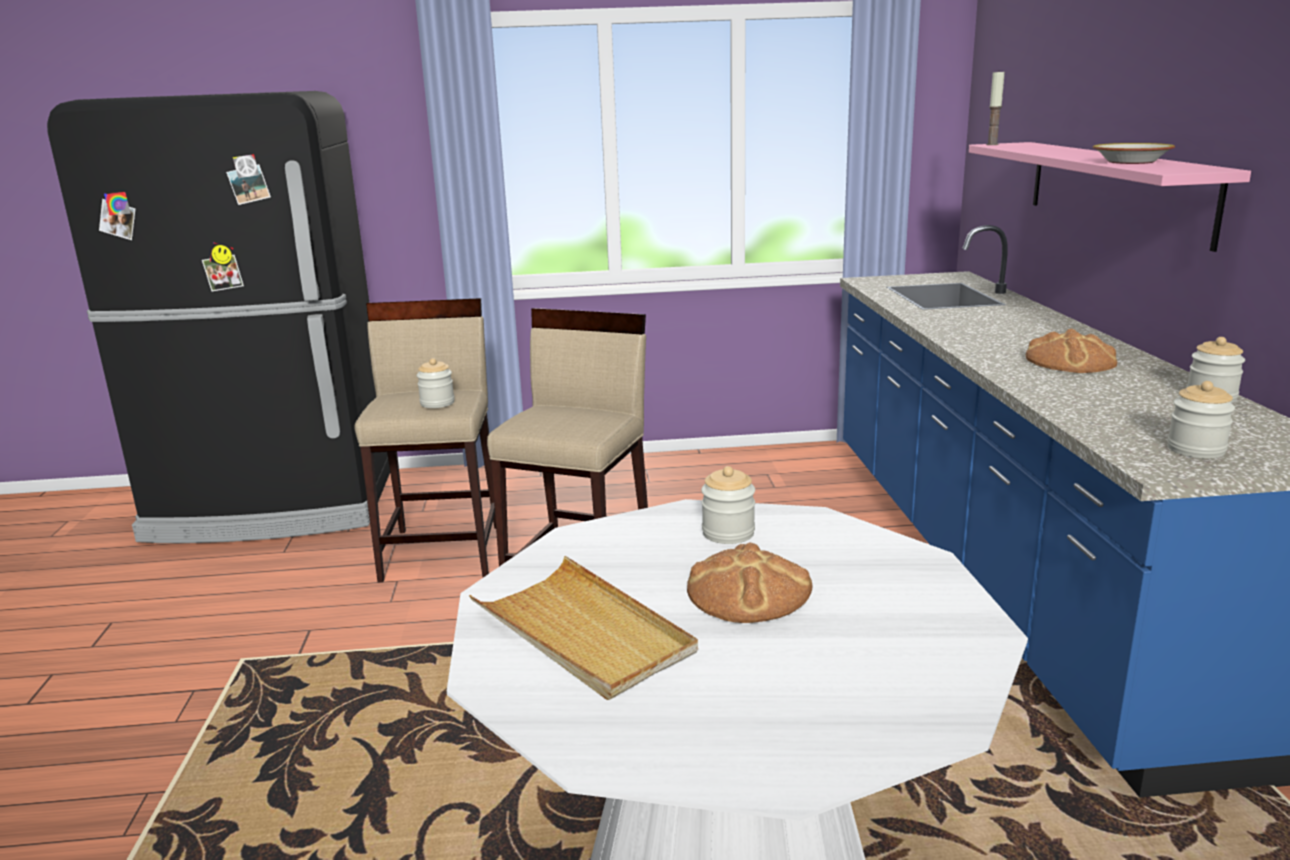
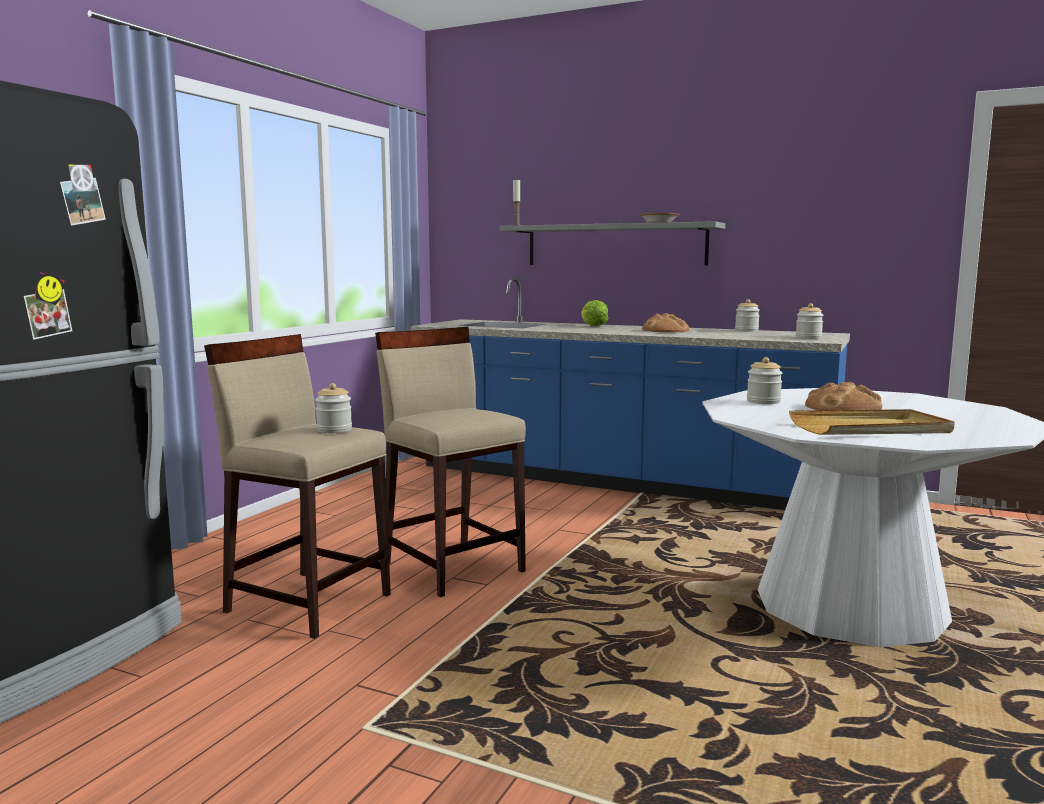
camera: 60 degrees left, 10 degrees down
pink shelf [969,142,1251,252] -> grey shelf [500,221,725,266]
none -> lettuce [581,300,609,326]

